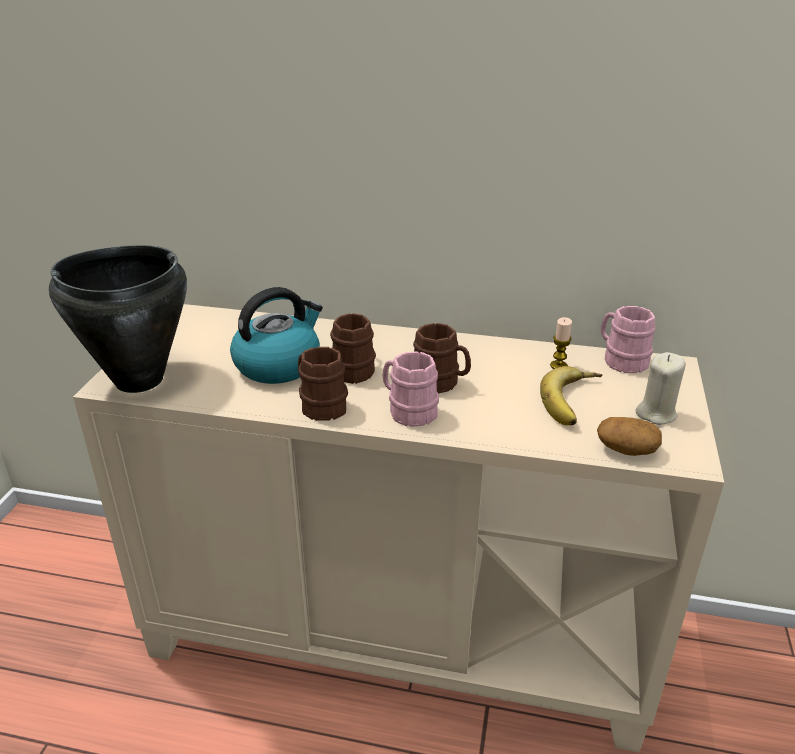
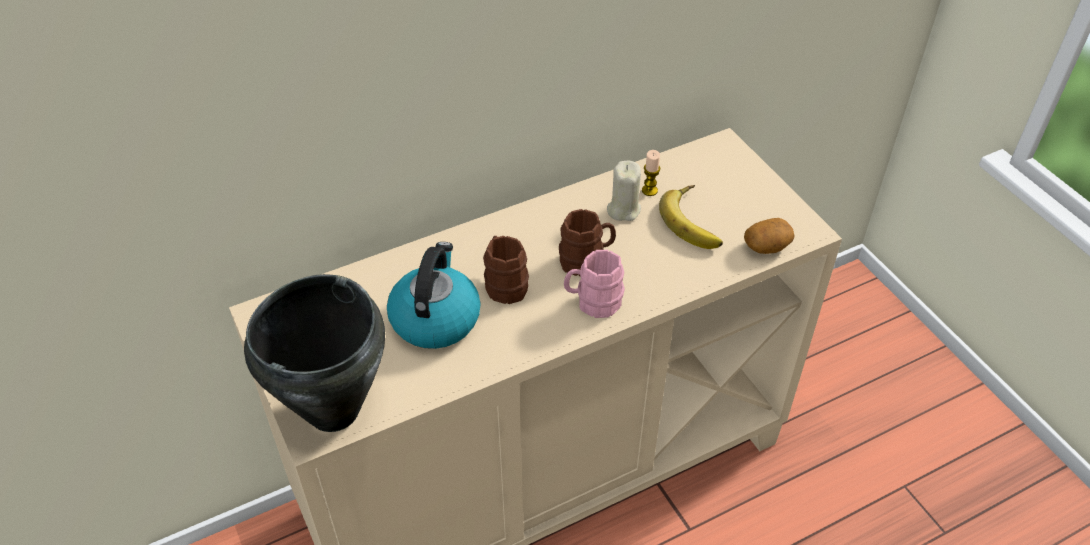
camera: 40 degrees left, 15 degrees up
brown mug [298,347,348,421] -> none
pink mug [601,306,655,373] -> none
beige candle [635,352,686,425] -> beige candle moved to [607,161,641,221]

